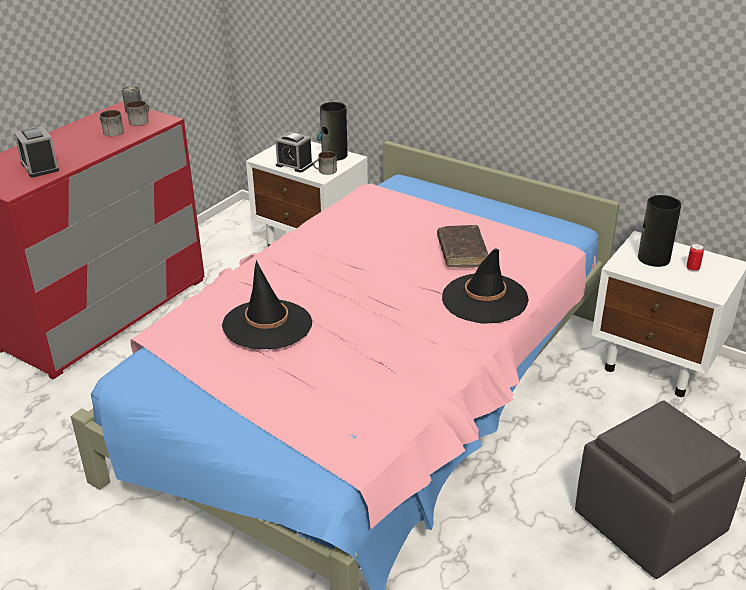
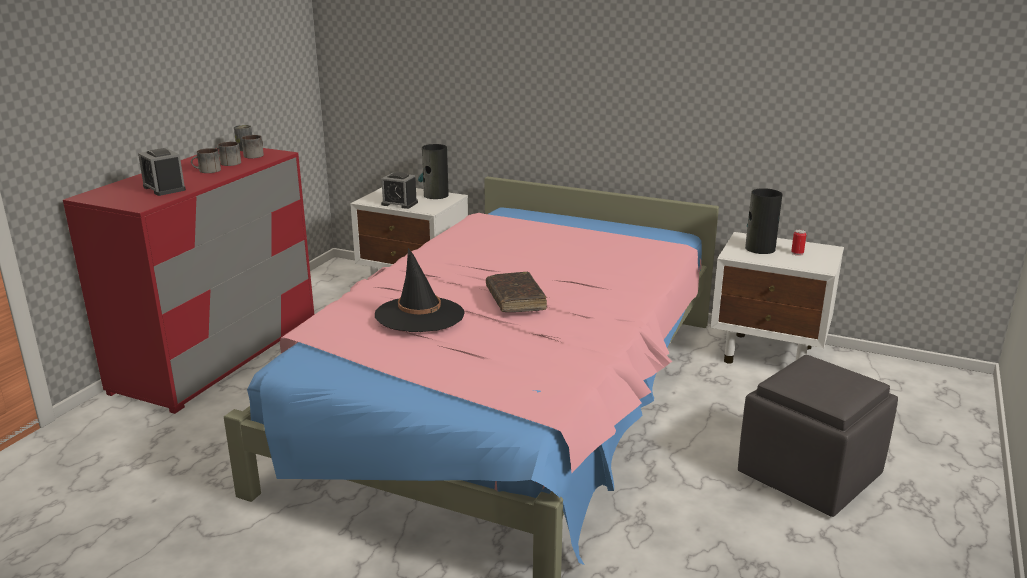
camera: 10 degrees left, 10 degrees down
mug [313,151,337,175] -> mug moved to [191,148,221,173]
brown book [437,225,489,268] -> brown book moved to [486,272,547,312]
black hat [442,248,529,324] -> none

